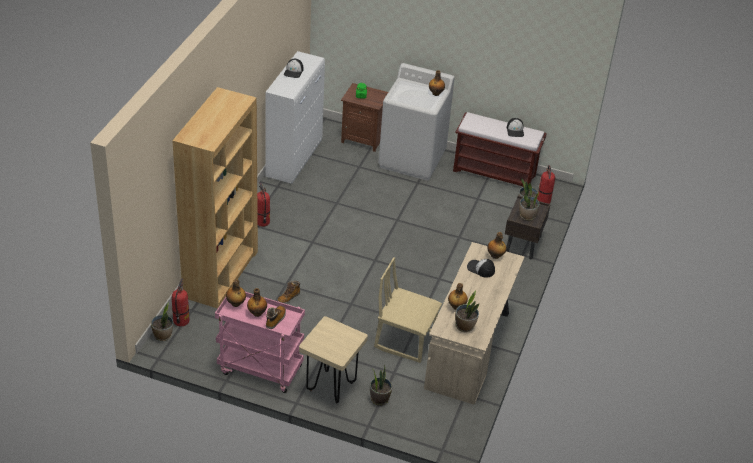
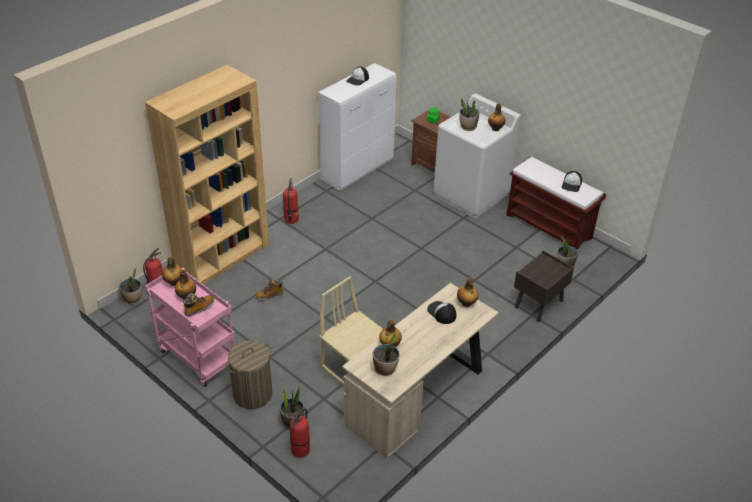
camera: 25 degrees right, 0 degrees up
beige stool [299,316,368,403] -> laundry basket [225,341,272,409]
potted plant [519,192,539,220] -> potted plant moved to [459,99,479,131]
fire extinguisher [537,165,555,204] -> fire extinguisher moved to [290,409,310,458]

